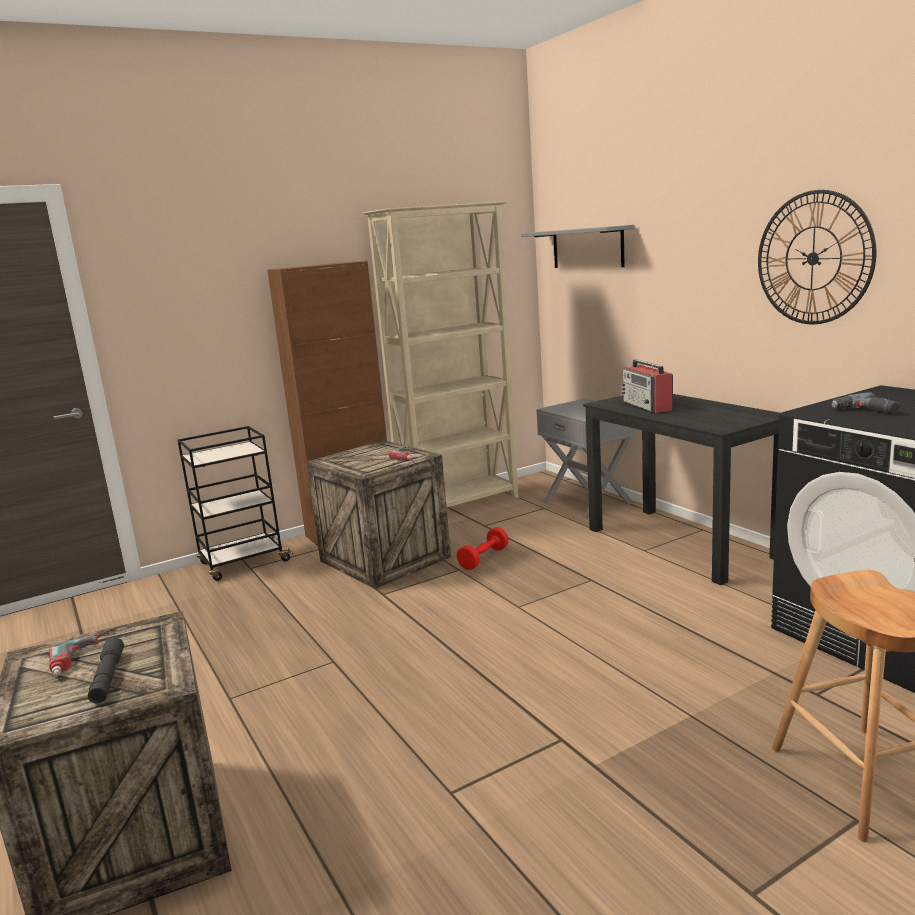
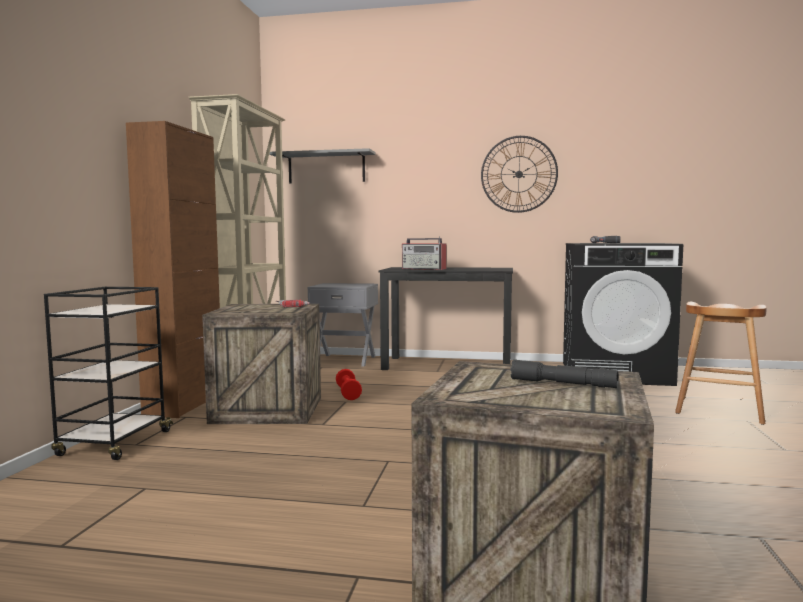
camera: 50 degrees left, 10 degrees down
power drill [49,629,115,676] -> none

